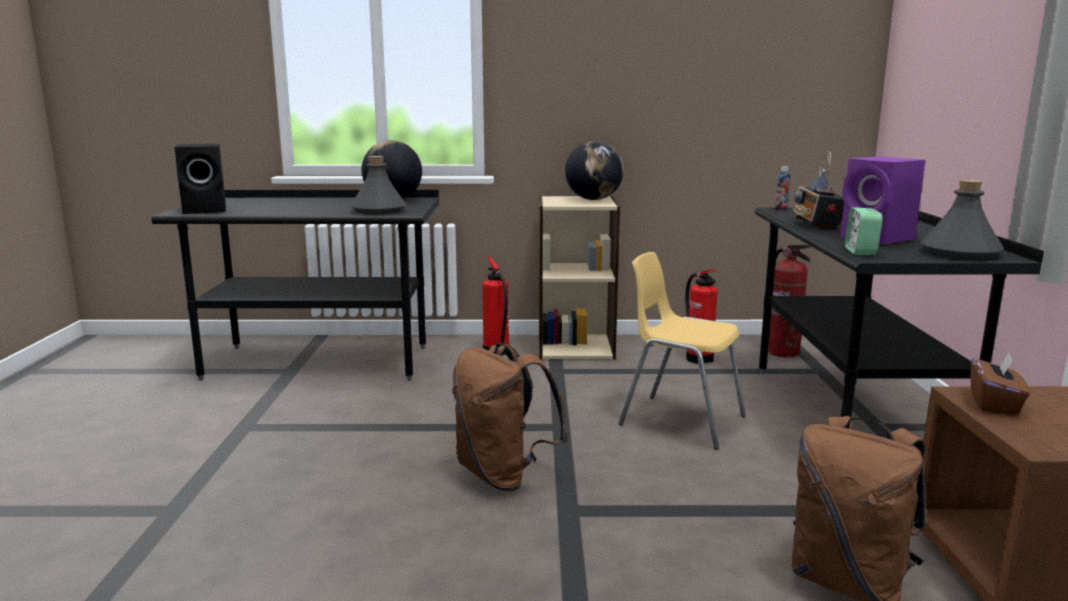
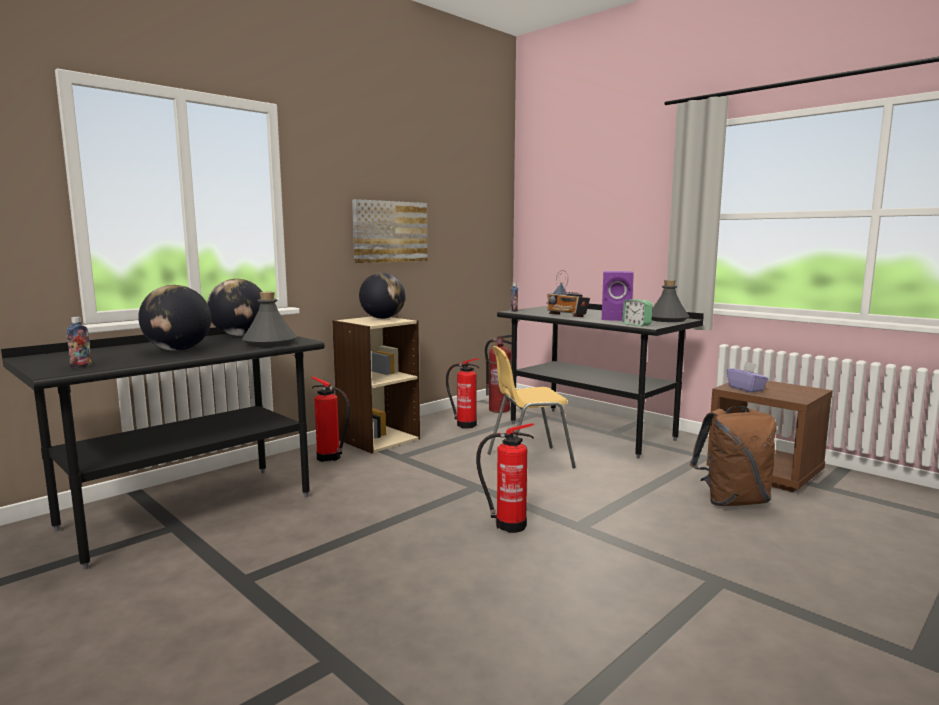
camera: 45 degrees left, 5 degrees down
black speaker [174,143,226,214] -> bottle [67,317,92,368]
brown backpack [452,343,568,491] -> fire extinguisher [476,423,534,533]
brown tissue box [970,353,1030,415] -> purple tissue box [727,361,768,393]
none -> globe [138,285,211,351]
none -> picture [352,199,428,263]

